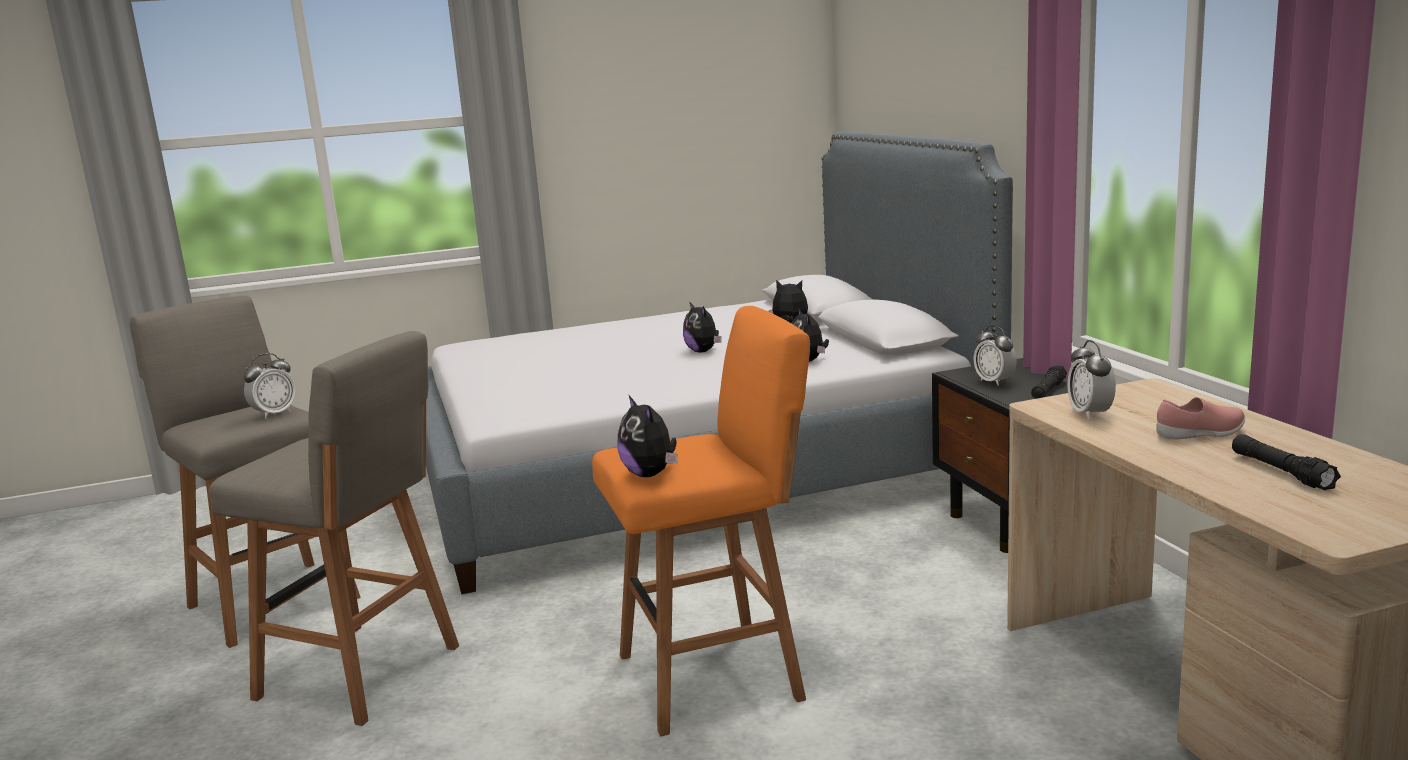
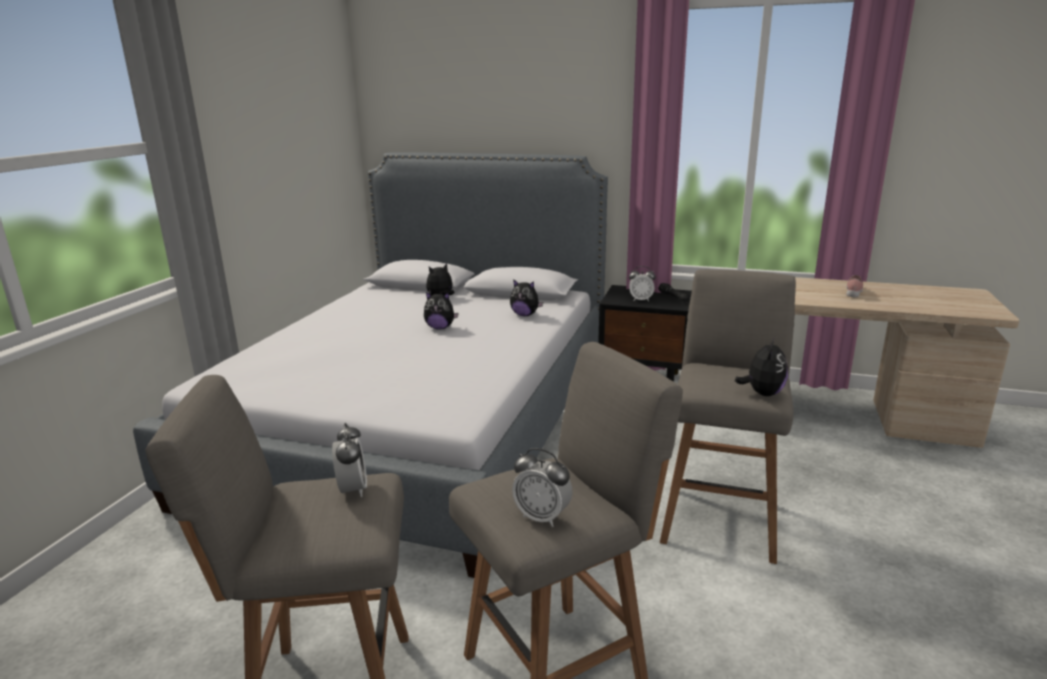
camera: 55 degrees left, 5 degrees up
orange stool [592,306,810,736] -> grey stool [660,269,796,564]
plush toy [617,396,678,477] -> plush toy turned 75 degrees counterclockwise [735,337,788,396]
alarm clock [1067,340,1116,420] -> alarm clock moved to [512,448,573,527]
black flashlight [1232,434,1341,490] -> none

